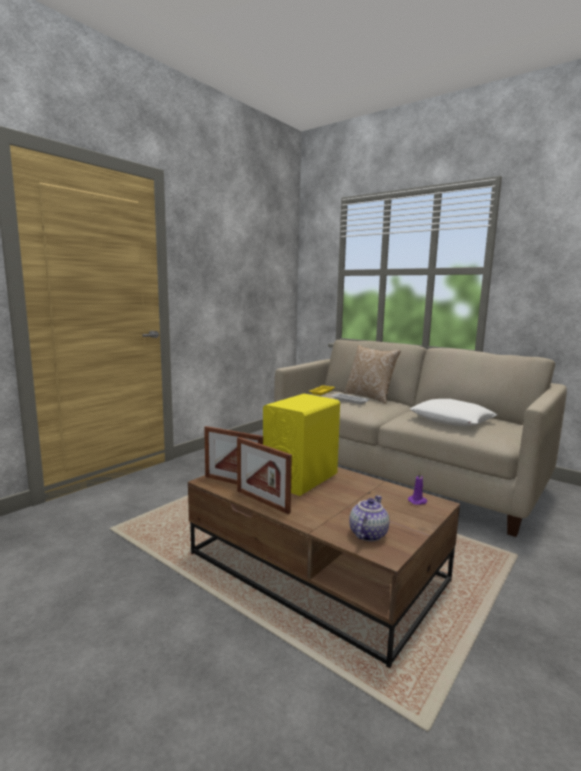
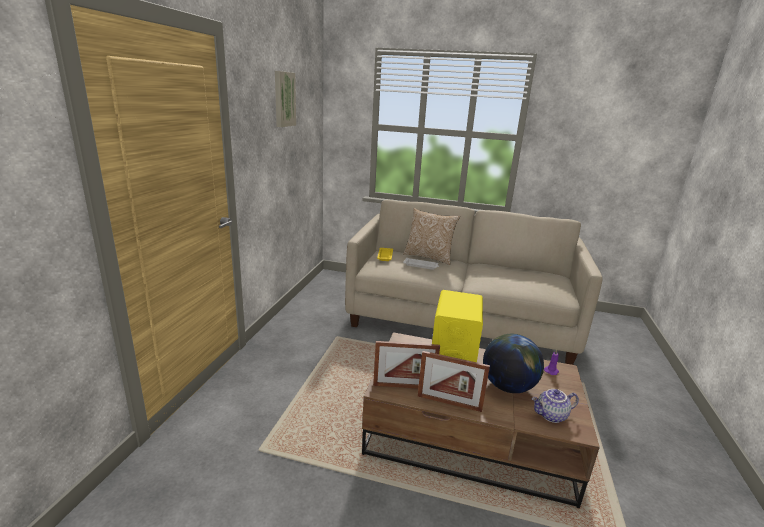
camera: 25 degrees left, 10 degrees up
teapot [349,495,389,541] -> teapot turned 105 degrees counterclockwise [532,389,579,423]
white pillow [410,399,497,426] -> none
none -> picture [275,71,296,127]
none -> globe [483,334,544,393]

